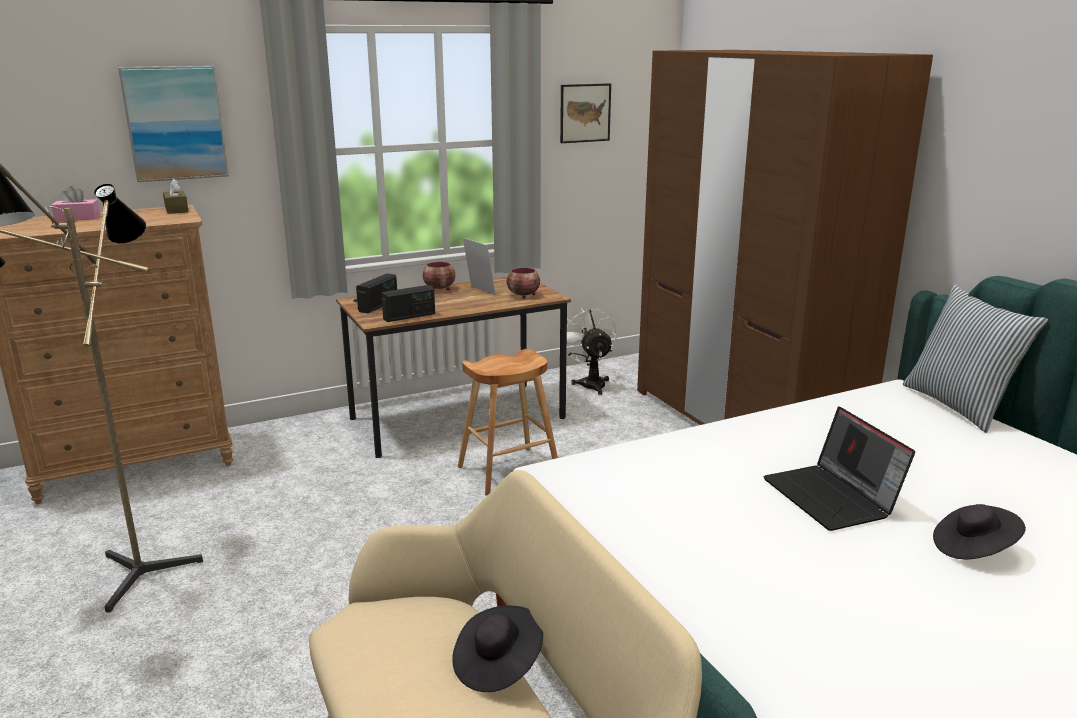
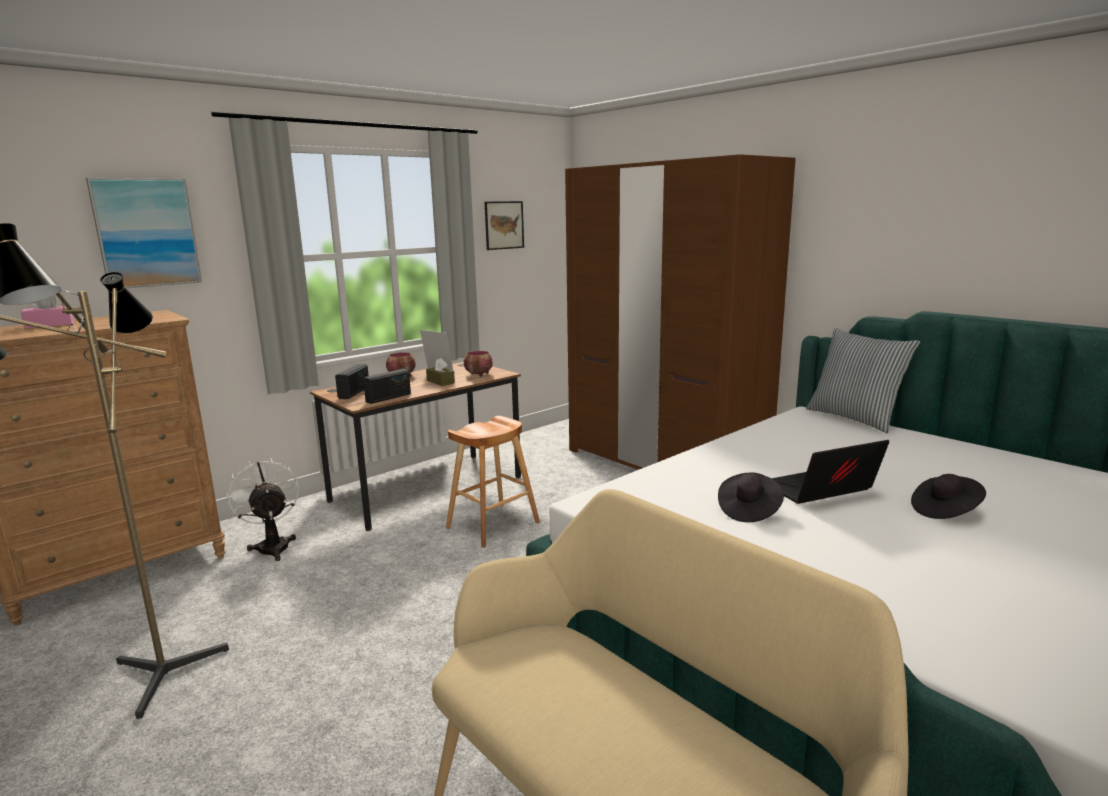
camera: 15 degrees left, 5 degrees down
brown tissue box [163,178,189,214] -> brown tissue box moved to [426,358,455,386]
black hat [452,605,543,692] -> black hat moved to [718,473,784,522]
white fan [567,308,617,395] -> white fan moved to [227,458,299,561]
laptop [763,406,915,531] -> laptop turned 105 degrees clockwise [771,440,889,504]

